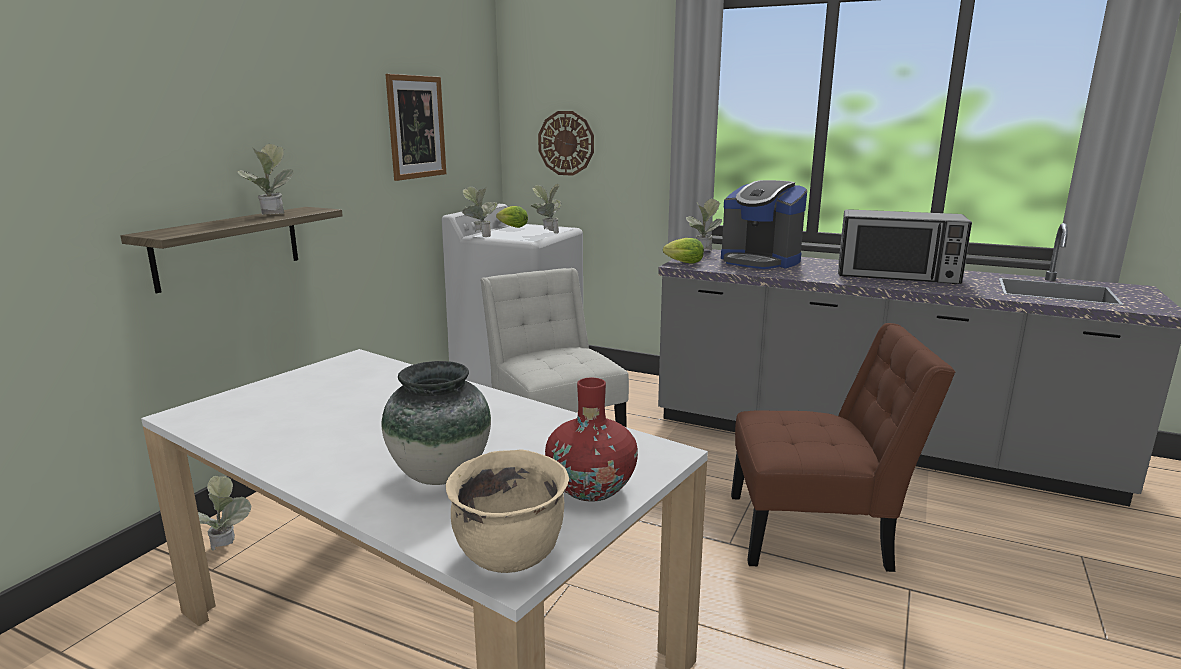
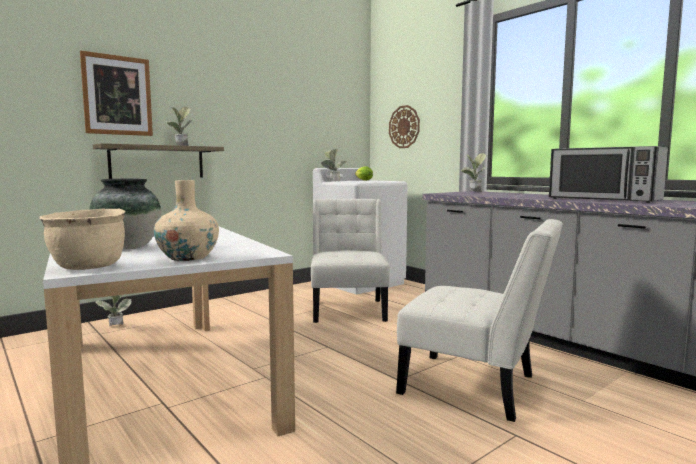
camera: 25 degrees right, 10 degrees down
picture [386,74,446,181] -> picture moved to [80,50,153,136]
potted plant [531,184,561,234] -> none
red vase [545,378,638,502] -> beige vase [154,180,219,261]
lettuce [663,238,704,264] -> none
coffee machine [721,180,807,269] -> none
brown chair [731,323,955,572] -> white chair [396,219,563,422]

